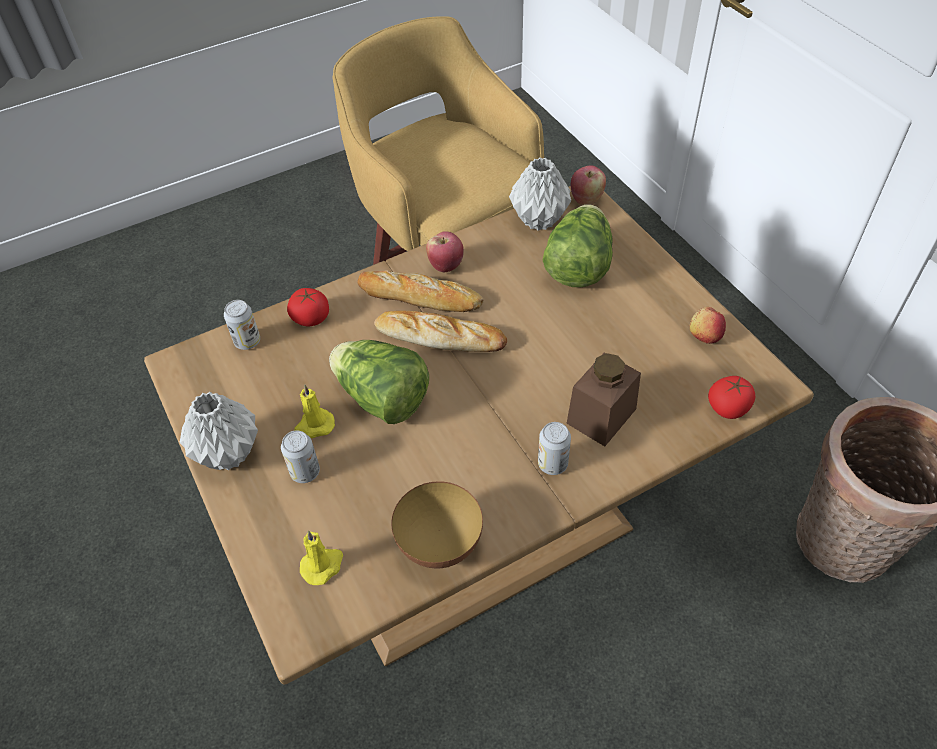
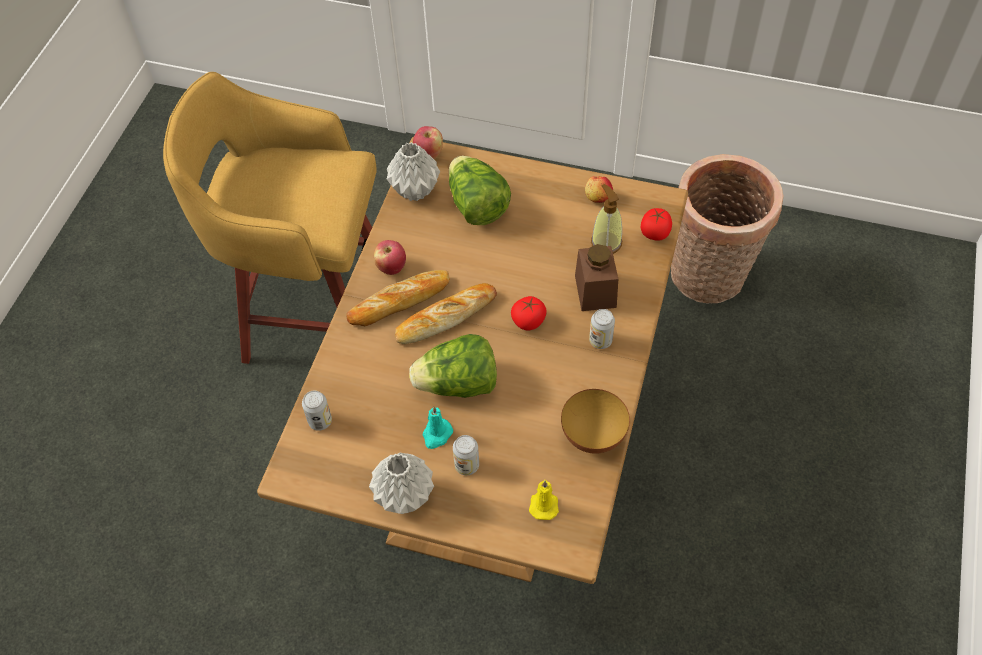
camera: 45 degrees left, 5 degrees up
tomato [287,288,329,326] -> tomato moved to [511,296,547,330]
yellow candle [294,384,335,438] -> turquoise candle [422,406,453,449]
none -> soap dispenser [591,184,622,254]

